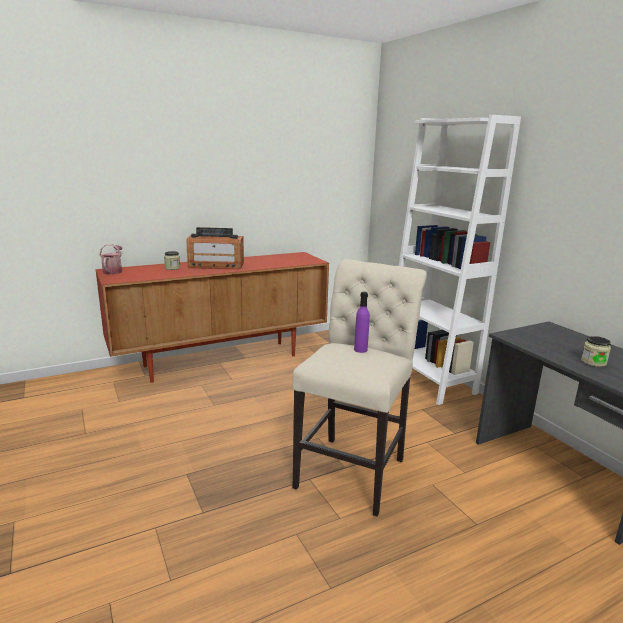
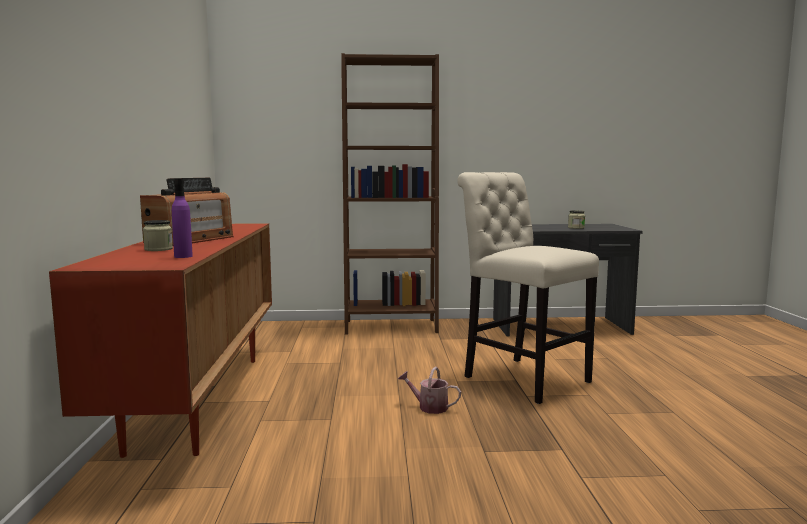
camera: 65 degrees left, 10 degrees down
watering can [100,244,122,275] -> watering can moved to [398,367,461,414]
purple bottle [354,292,370,353] -> purple bottle moved to [172,178,193,258]
white bookcase [399,115,521,405] -> brown bookcase [341,53,439,335]

